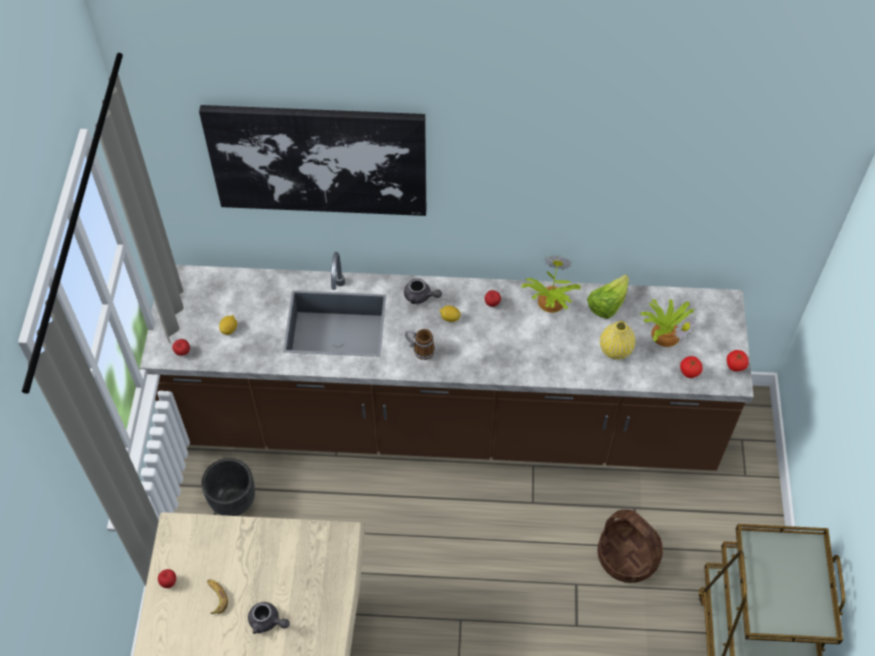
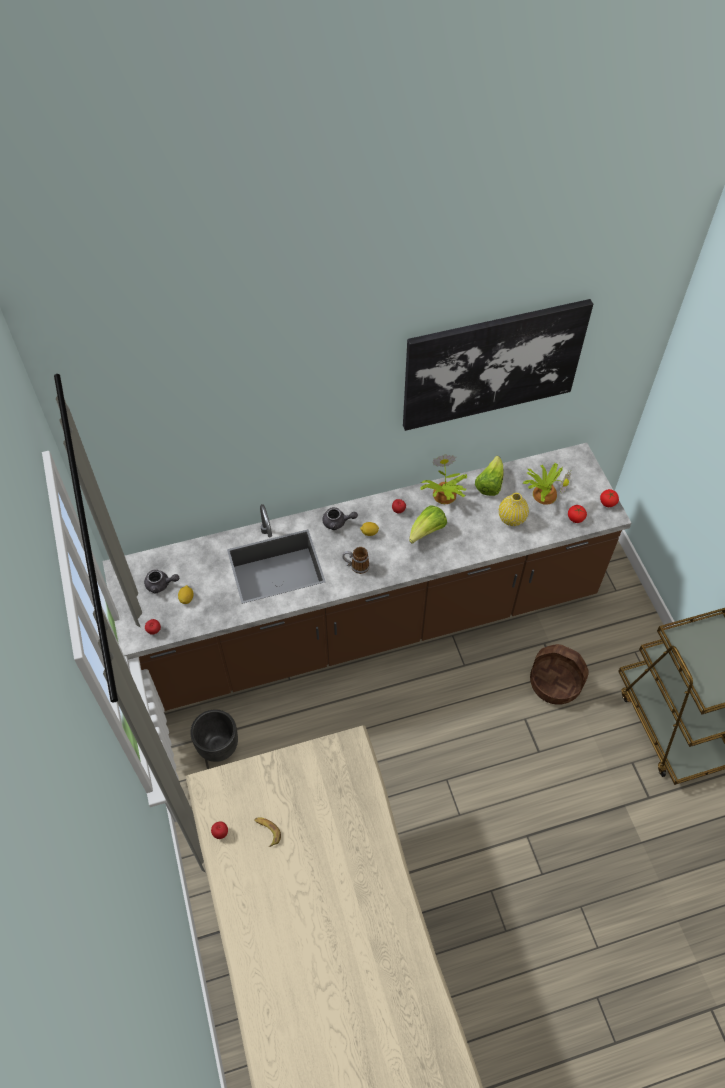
camera: 20 degrees left, 0 degrees up
picture [199,105,426,216] -> picture moved to [403,299,593,431]
grey teapot [248,602,290,634] -> grey teapot moved to [144,569,179,593]
none -> lettuce [409,505,447,543]

